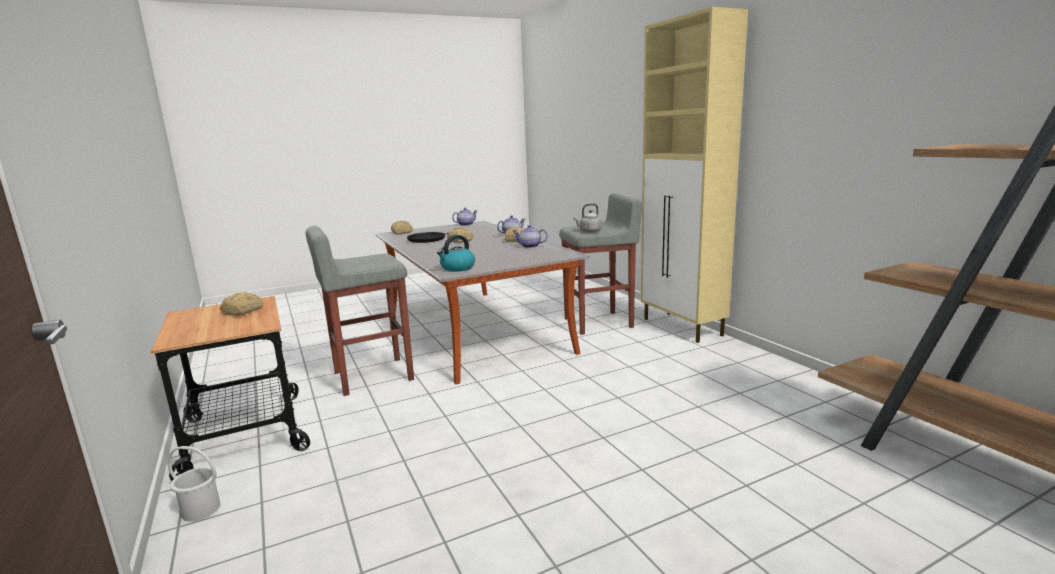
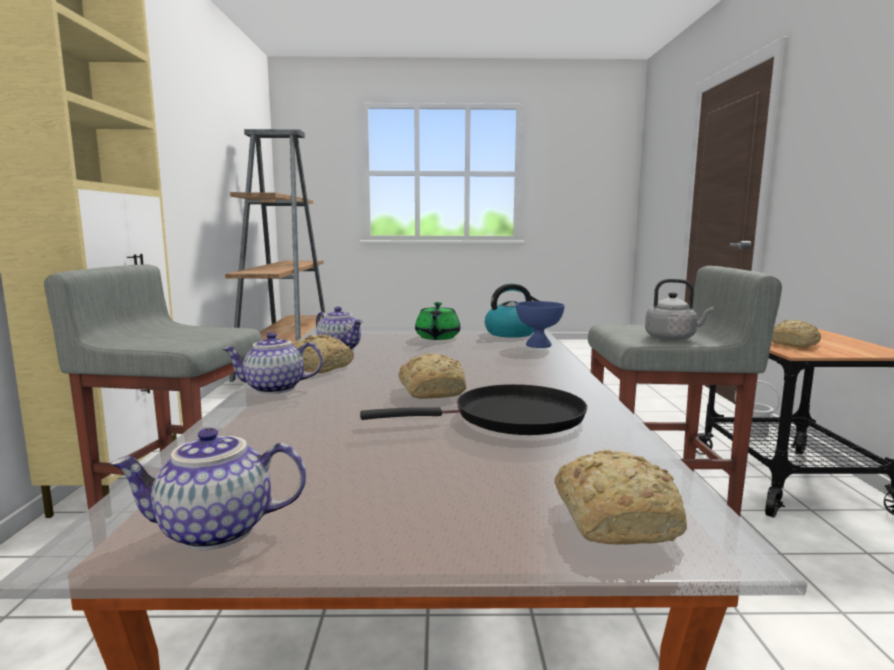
camera: 155 degrees left, 5 degrees down
grey kettle [573,203,602,233] -> grey kettle moved to [645,279,714,340]
none -> green teapot [415,302,461,340]
none -> blue bowl [516,301,565,348]

